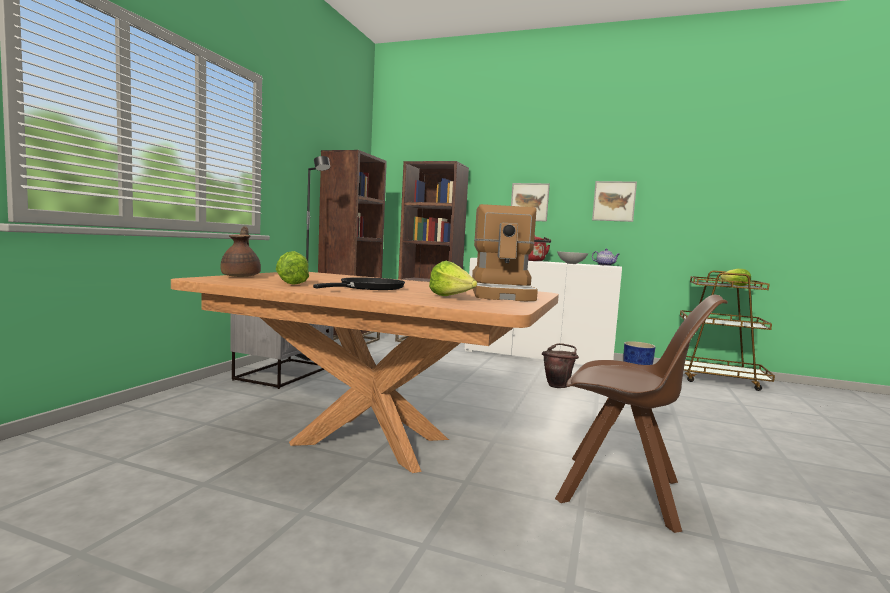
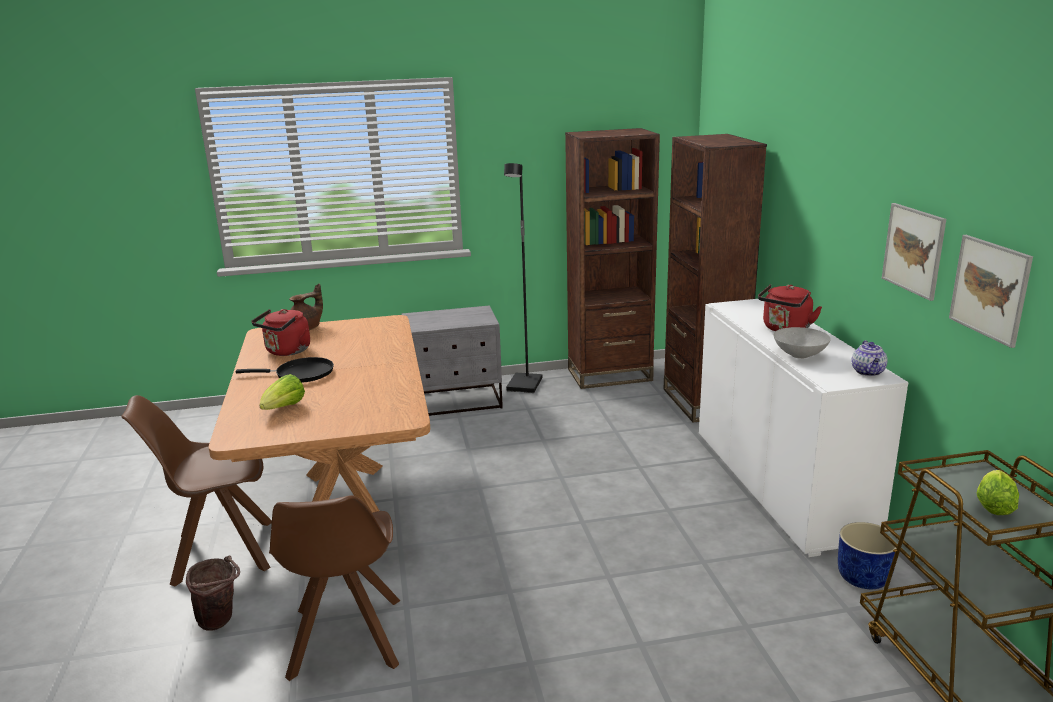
camera: 60 degrees right, 15 degrees up
lettuce [276,251,309,285] -> red kettle [251,309,310,356]
coffee machine [472,204,538,301] -> none
picture [511,183,550,222] -> picture moved to [949,235,1033,348]
brown bucket [542,343,579,388] -> brown bucket moved to [186,556,240,631]
none -> brown chair [121,395,272,586]

